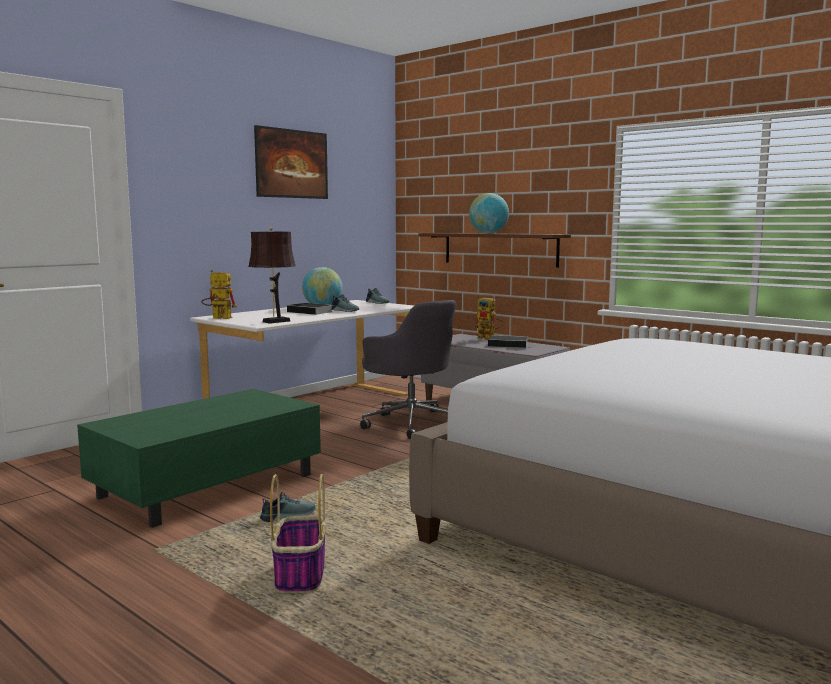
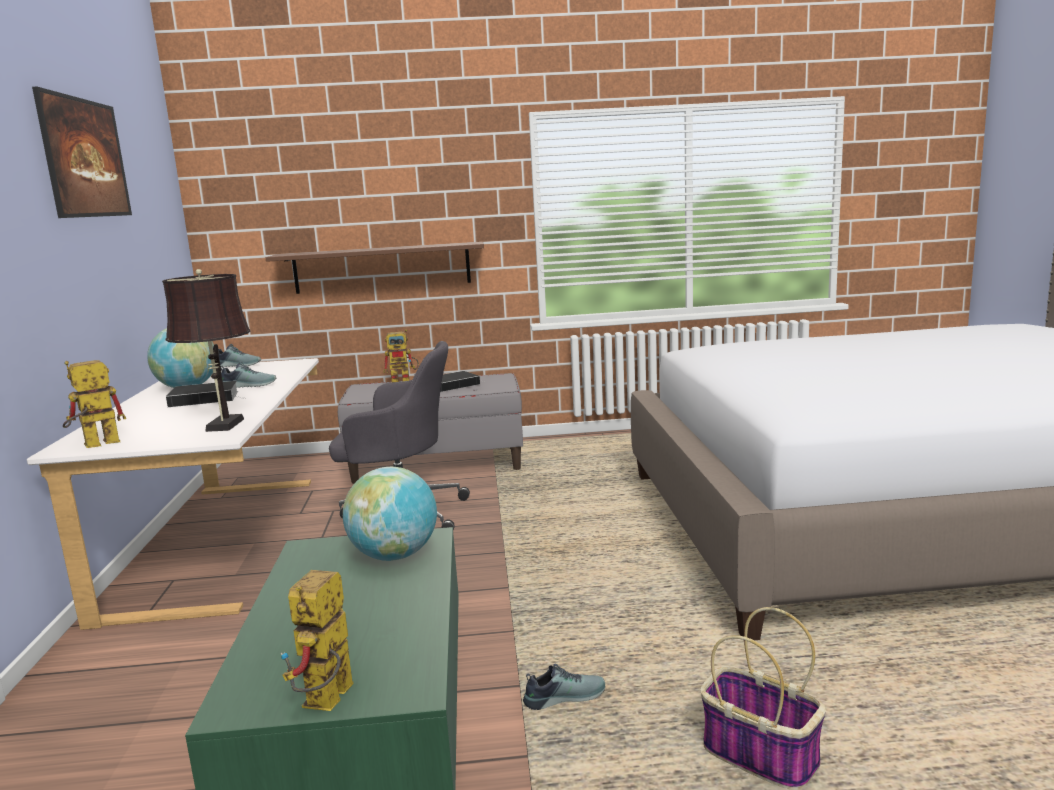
camera: 45 degrees left, 5 degrees up
shoe [260,492,315,522] -> shoe turned 60 degrees clockwise [523,664,605,710]
globe [469,193,509,233] -> globe moved to [343,467,437,561]
none -> toy robot [281,570,353,711]

